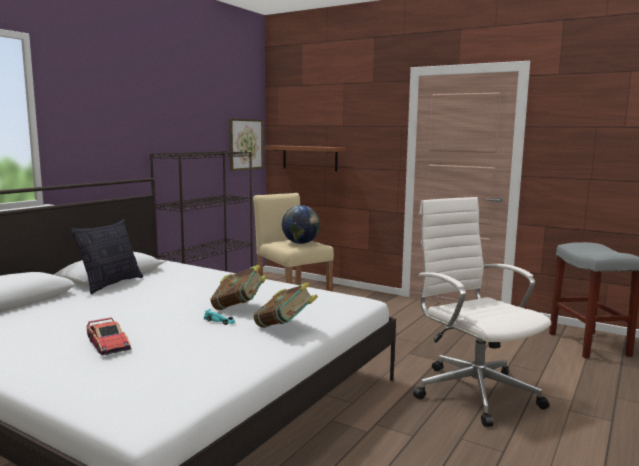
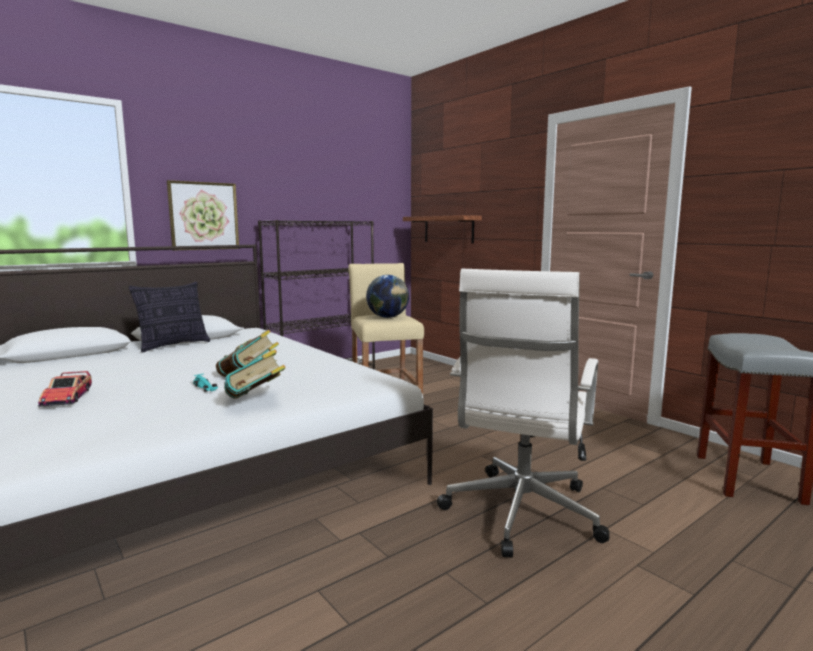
camera: 20 degrees right, 0 degrees up
picture [229,119,263,171] -> picture moved to [167,180,239,250]
white office chair [413,197,551,427] -> white office chair turned 150 degrees counterclockwise [437,269,610,557]

